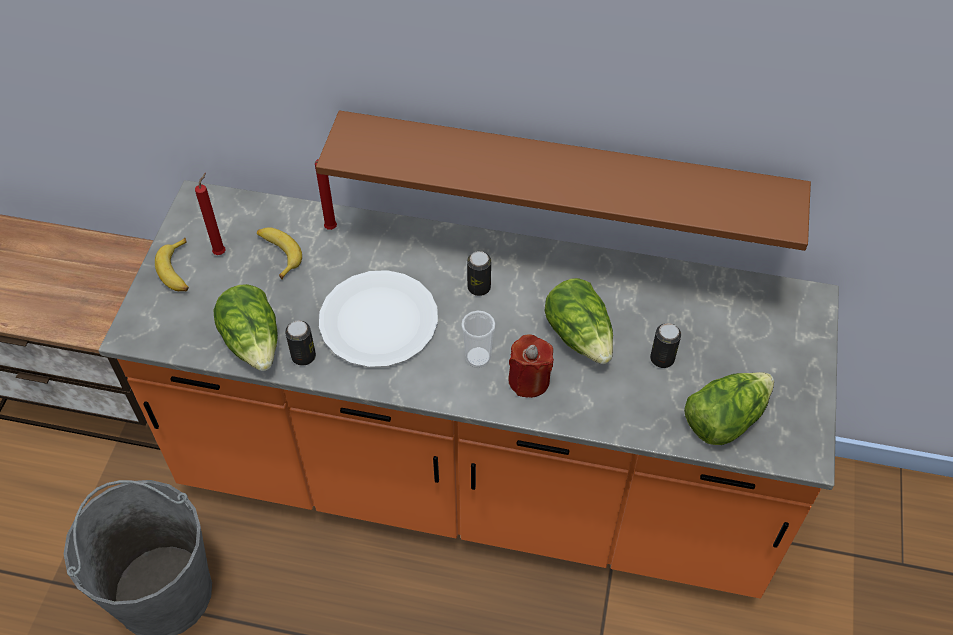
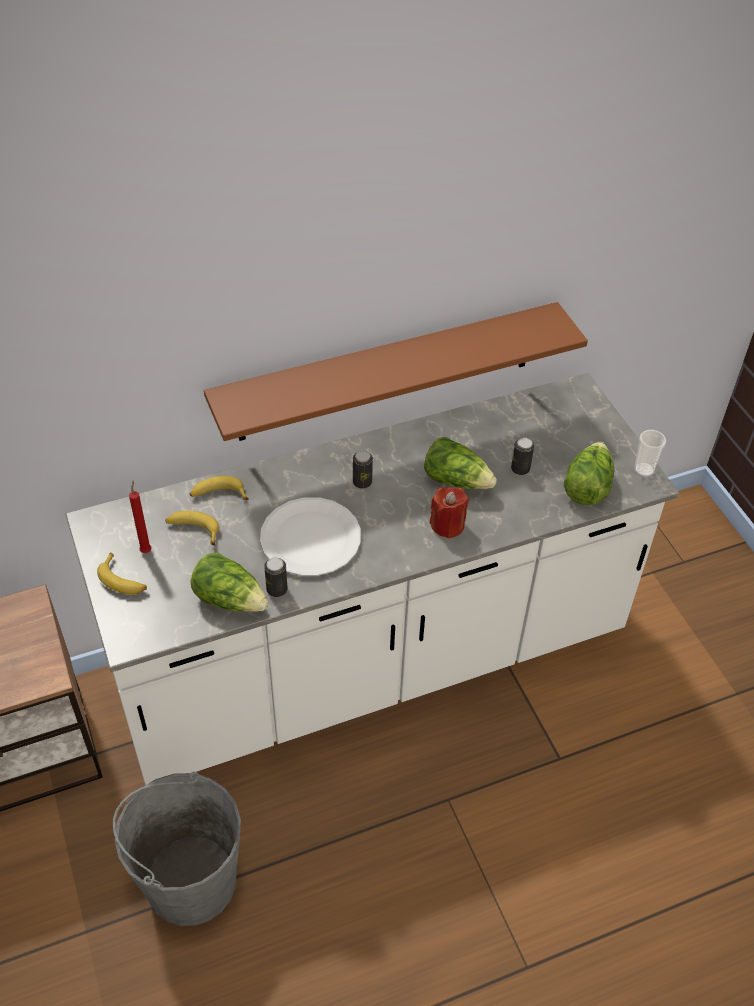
camera: 35 degrees left, 5 degrees down
orange counter [99,180,839,599] -> white counter [65,373,679,785]
red candle [315,159,337,230] -> banana [190,476,249,500]
cup [461,311,495,368] -> cup moved to [634,430,666,477]

